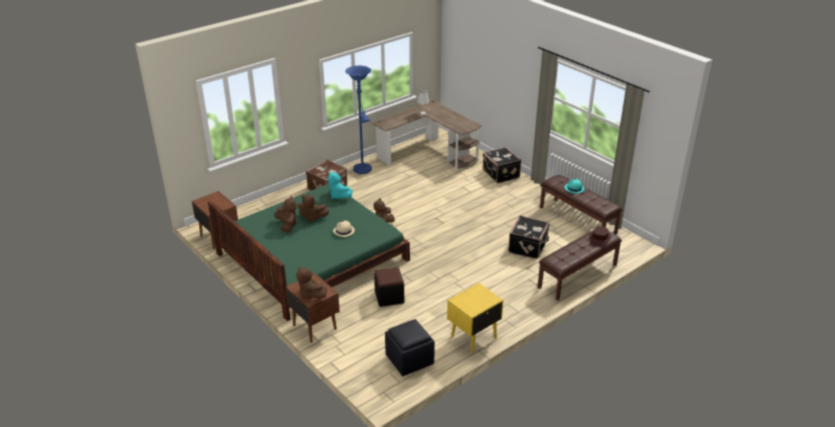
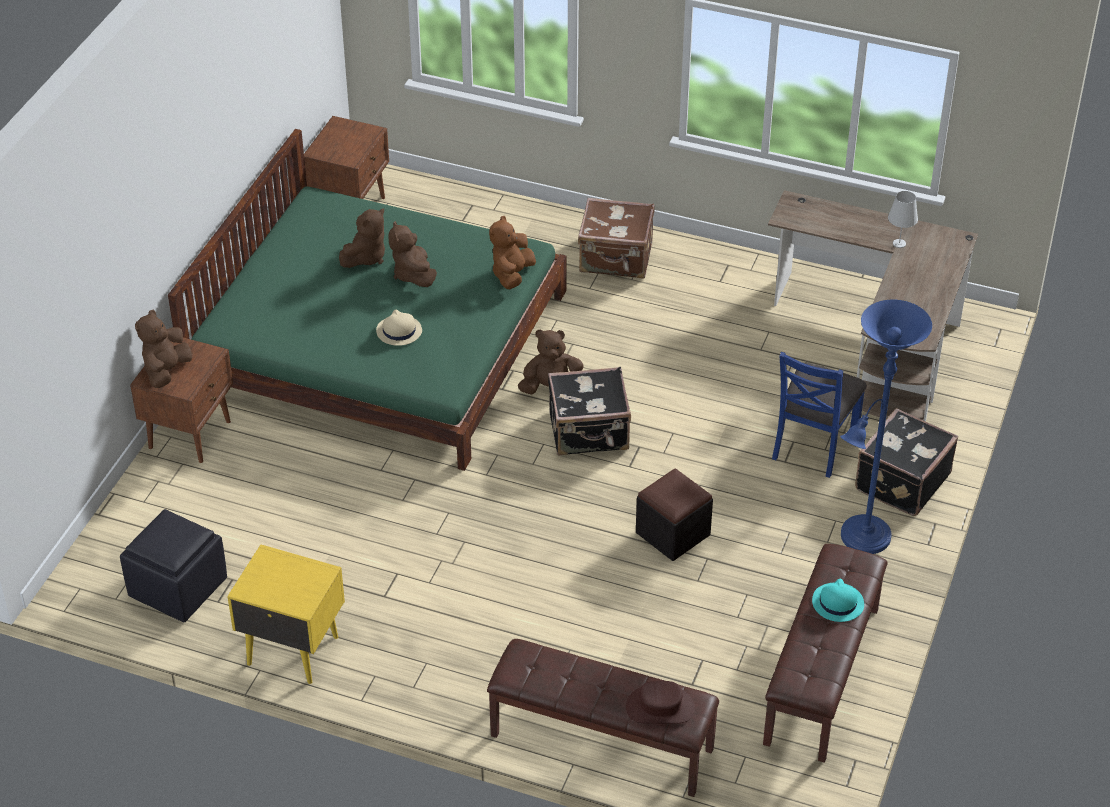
camera: 60 degrees right, 10 degrees up
turquoise plush toy [328,172,353,199] -> brown plush toy [489,216,536,289]
blue floor lamp [345,66,372,174] -> blue floor lamp moved to [840,300,932,554]
black ottoman [374,267,404,307] -> black ottoman moved to [636,469,713,561]
black suitcase [508,216,549,259] -> black suitcase moved to [548,367,631,456]
none -> blue chair [772,352,867,478]

